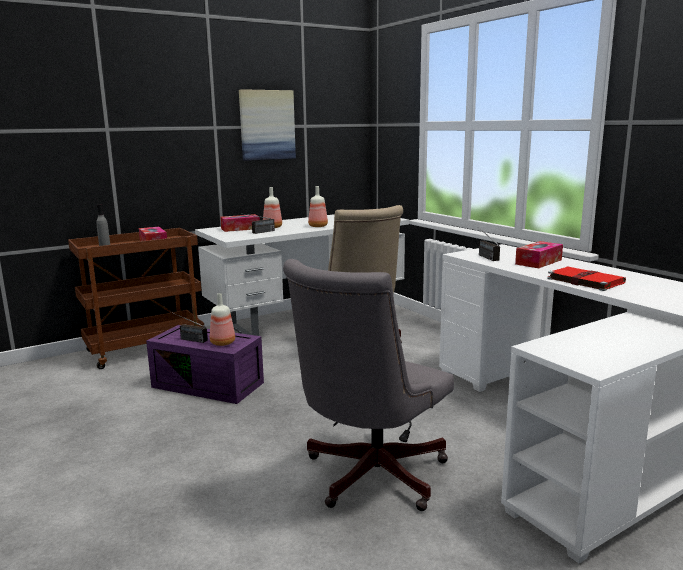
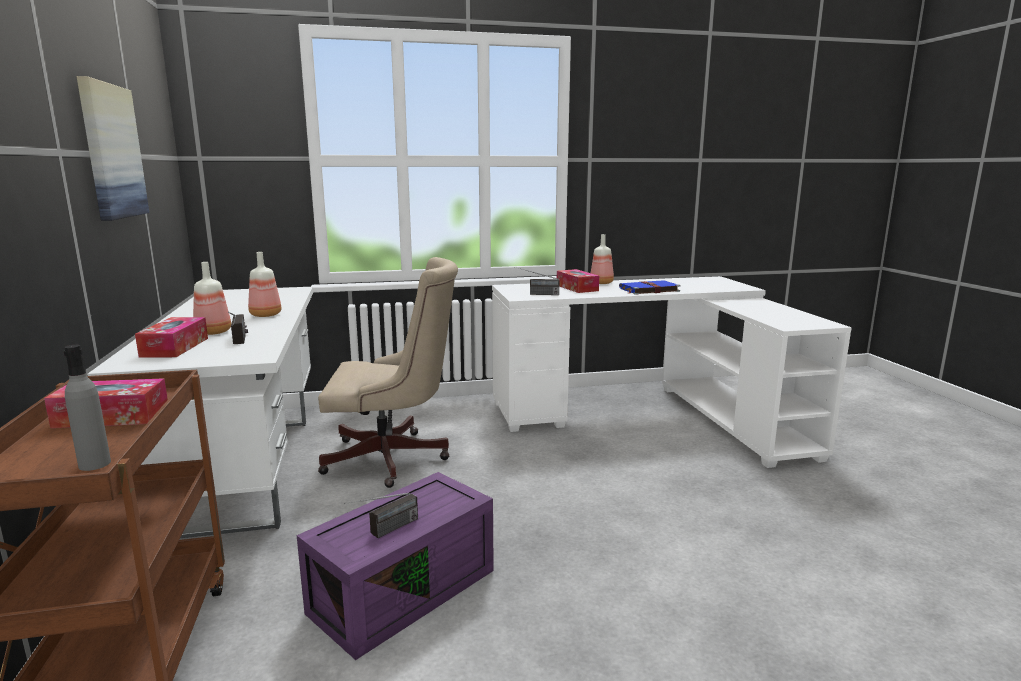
camera: 70 degrees left, 0 degrees up
bottle [210,293,235,346] -> bottle moved to [591,234,614,284]
grey office chair [283,259,454,511] -> none
red book [546,266,626,291] -> blue book [619,280,680,295]

